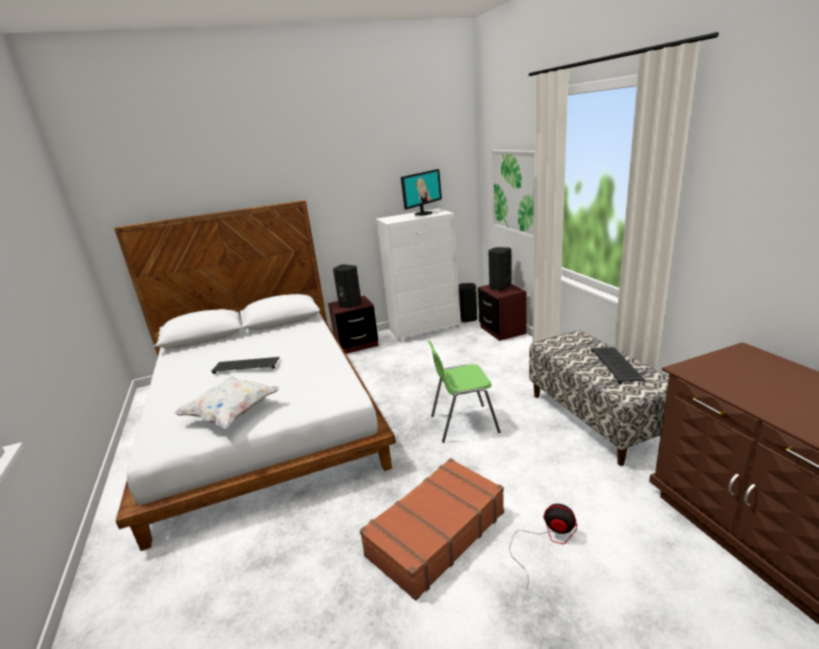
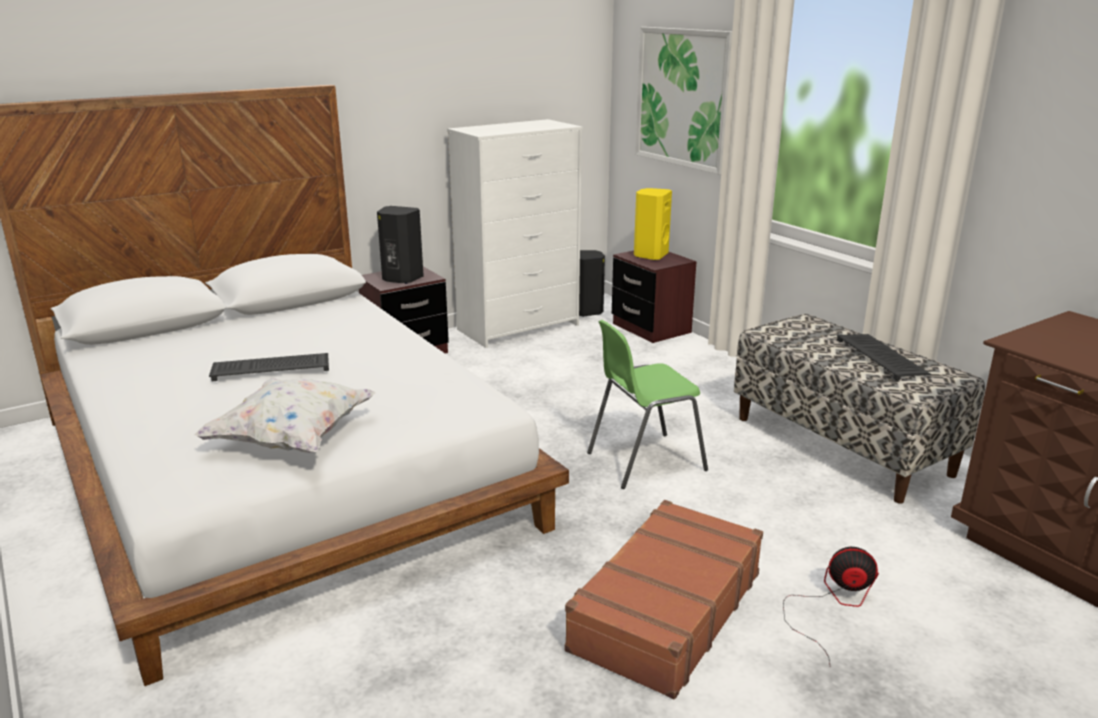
camera: 15 degrees left, 0 degrees up
monitor [401,169,442,216] -> none
black speaker [488,247,511,291] -> yellow speaker [634,188,672,260]

